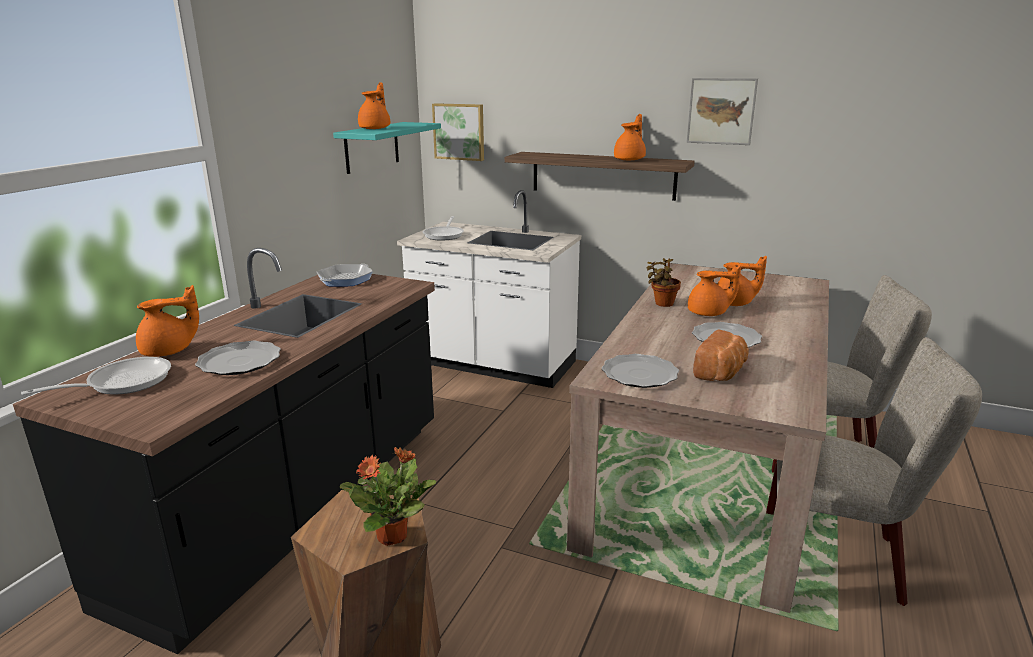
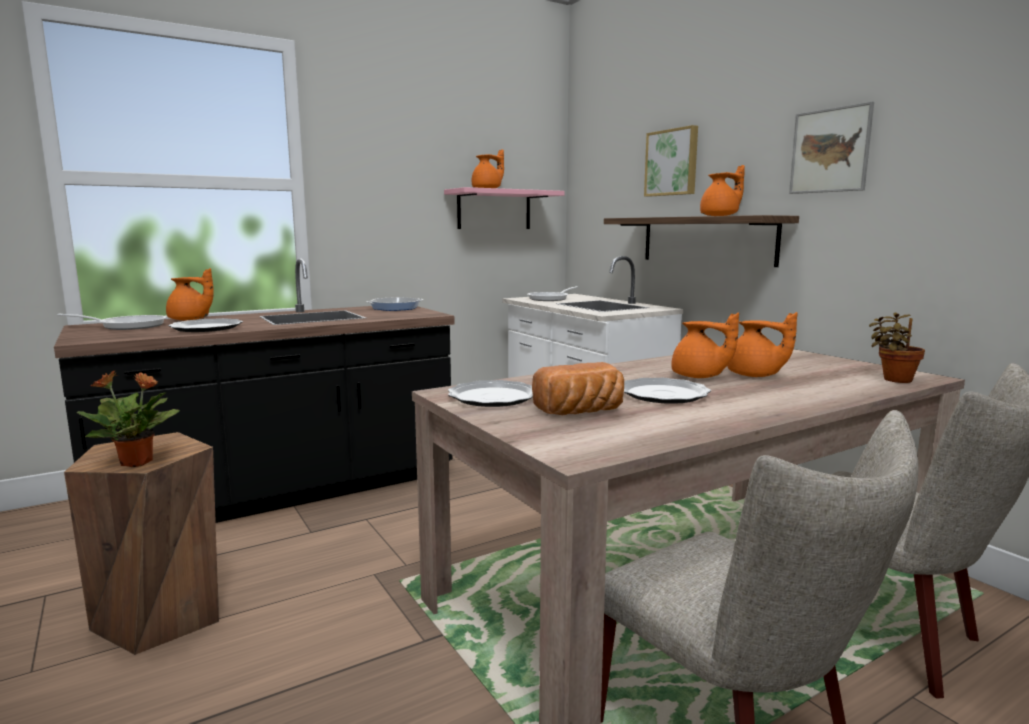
camera: 35 degrees right, 10 degrees down
turquoise shelf [333,122,441,174] -> pink shelf [444,187,565,229]
picture [432,103,484,161] -> picture moved to [644,125,698,197]
potted plant [646,258,681,307] -> potted plant moved to [869,313,925,383]

